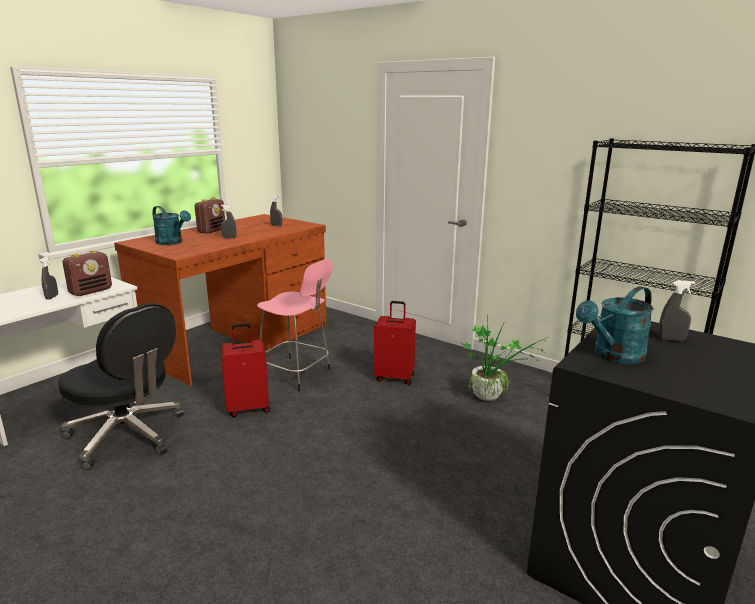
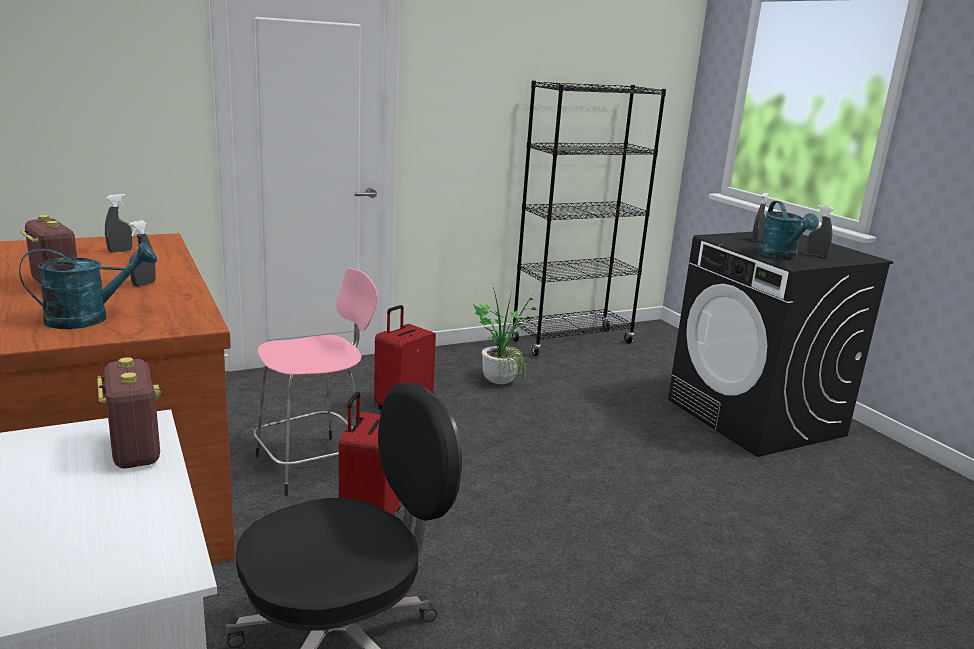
camera: 65 degrees left, 0 degrees up
grey spray bottle [40,256,58,300] -> grey spray bottle moved to [806,205,834,257]

